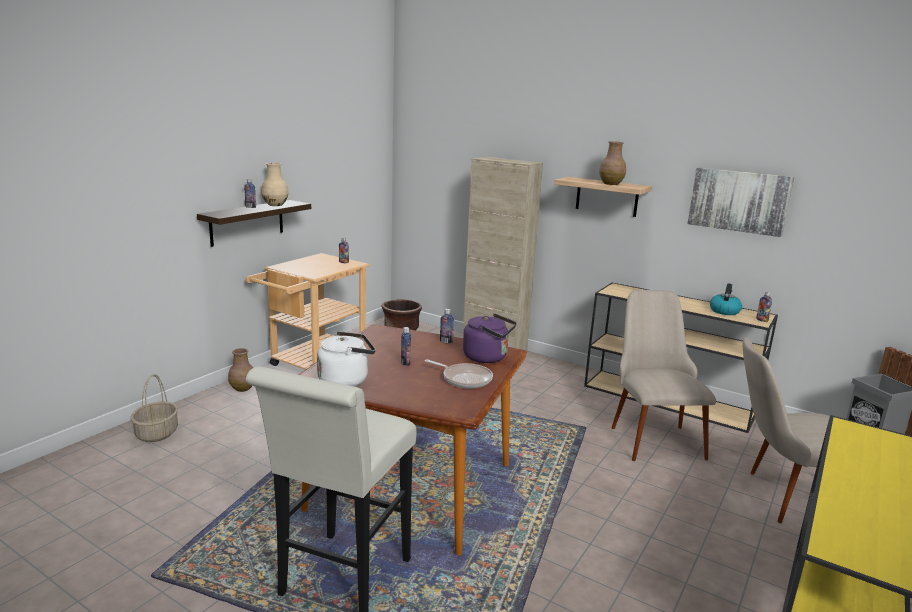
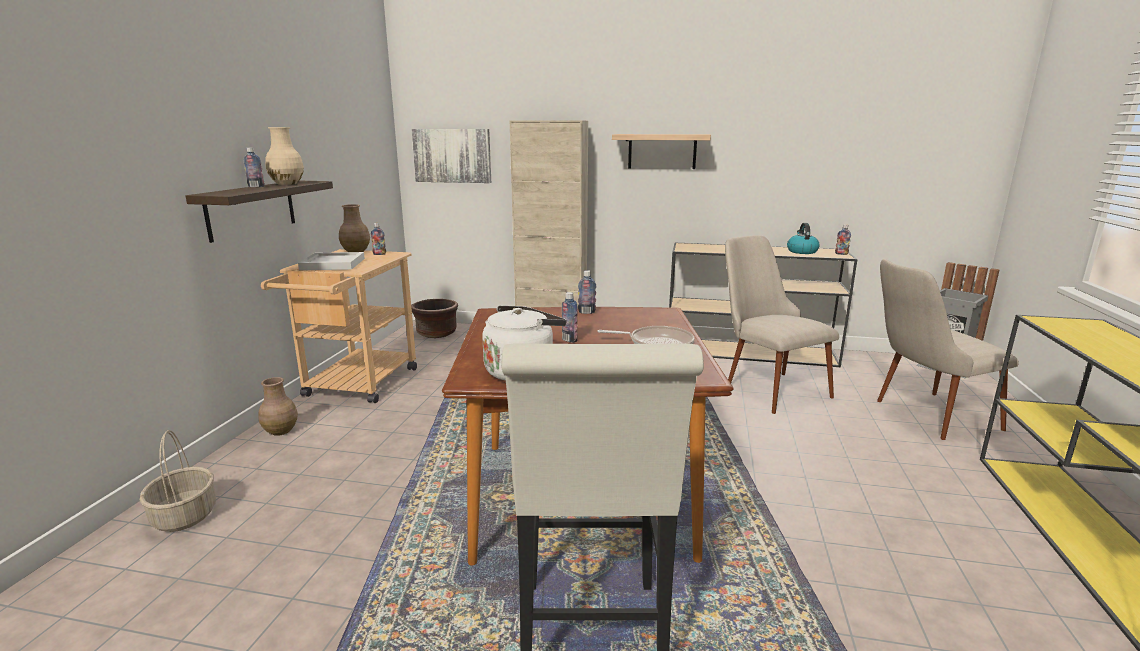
camera: 20 degrees left, 0 degrees up
purple kettle [463,313,516,363] -> none
brown vase [599,141,626,185] -> brown vase moved to [339,204,370,252]
picture [687,168,794,237] -> picture moved to [411,129,491,183]
none -> white tray [298,252,365,270]

